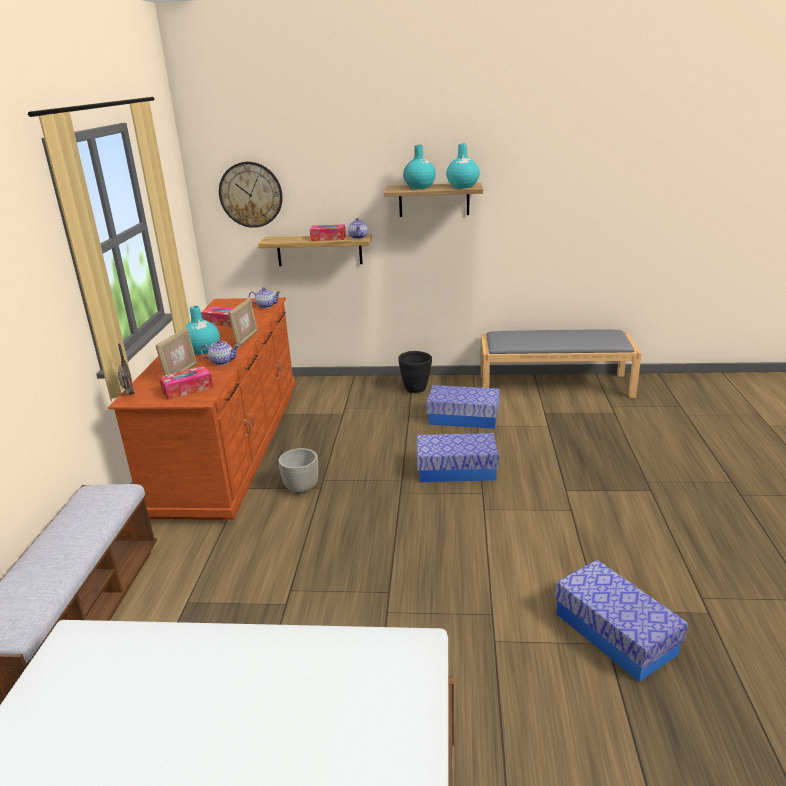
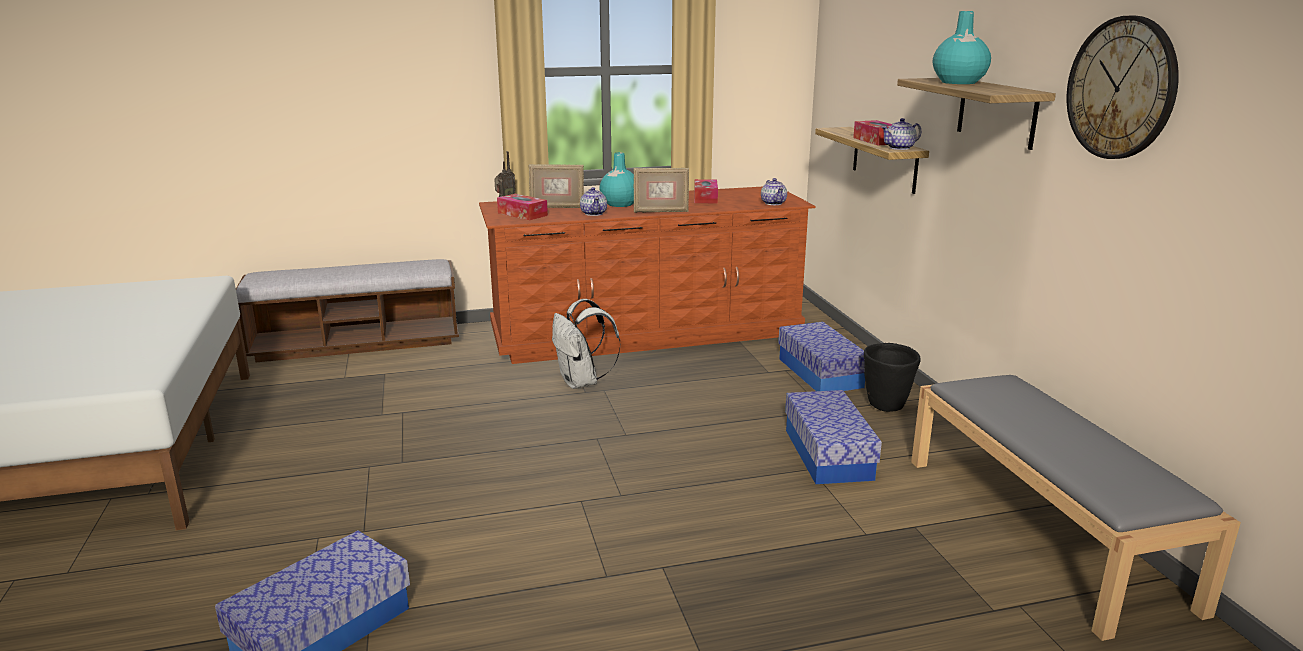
camera: 70 degrees right, 5 degrees down
wall clock [219,162,283,228] -> wall clock moved to [1067,16,1179,159]
grey planter [278,448,318,494] -> white backpack [552,299,621,389]
storage box [417,433,499,482] -> storage box moved to [778,322,865,391]
turquoise vase [446,144,480,188] -> none

